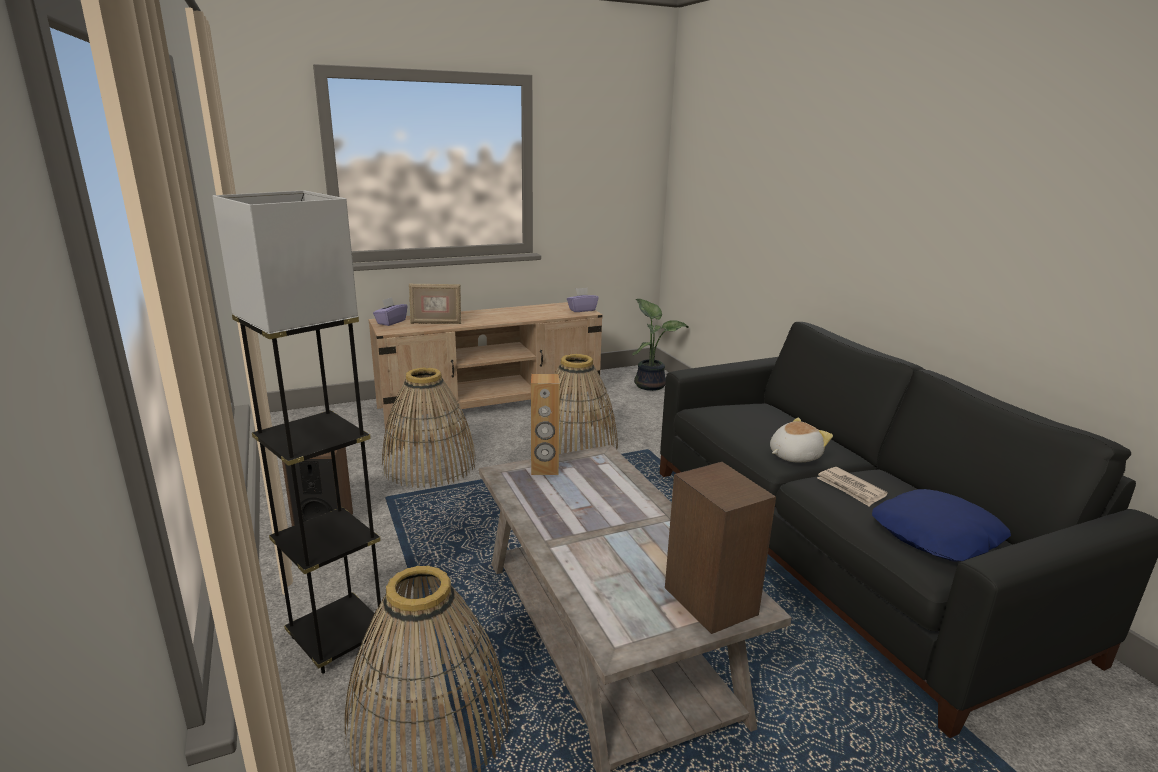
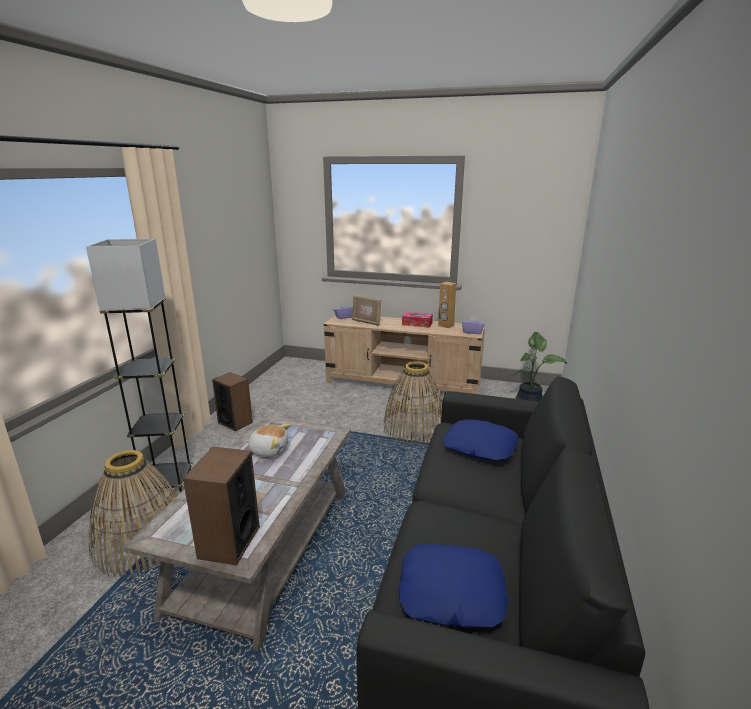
camera: 40 degrees right, 0 degrees up
basket [382,367,476,488] -> none
brown speaker [531,374,560,475] -> brown speaker moved to [438,282,456,328]
plush toy [770,418,833,462] -> plush toy moved to [246,424,290,457]
newspaper [817,467,888,506] -> none
none -> tissue box [402,312,433,328]
none -> blue pillow [443,419,519,461]

